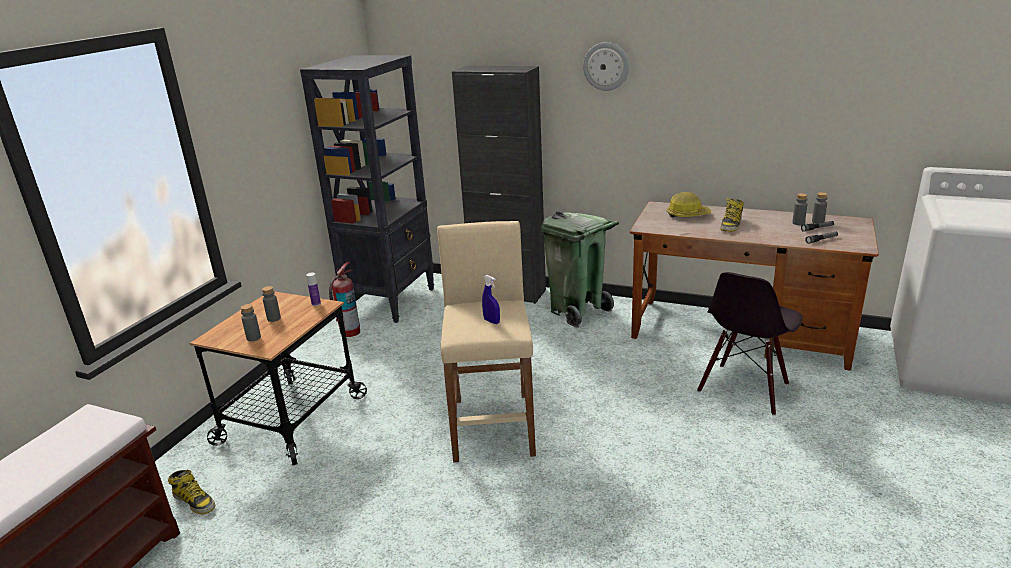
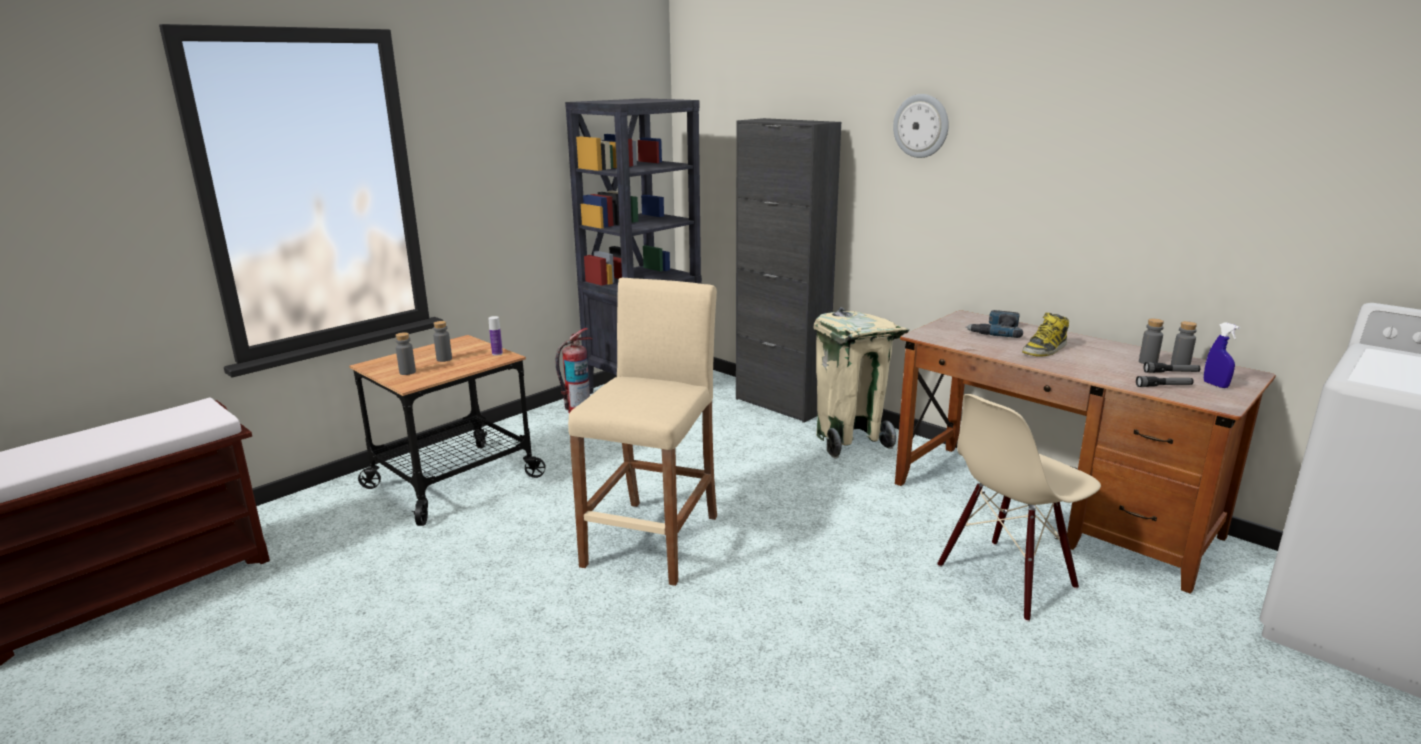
camera: 20 degrees right, 5 degrees down
boot [168,469,215,515] -> none
blue spray bottle [482,275,500,324] -> blue spray bottle moved to [1204,322,1240,388]
green trash can [541,211,619,328] -> beige trash can [813,307,909,459]
hard hat [667,192,712,217] -> power drill [966,310,1023,338]
black chair [697,272,803,416] -> beige chair [937,394,1101,622]

